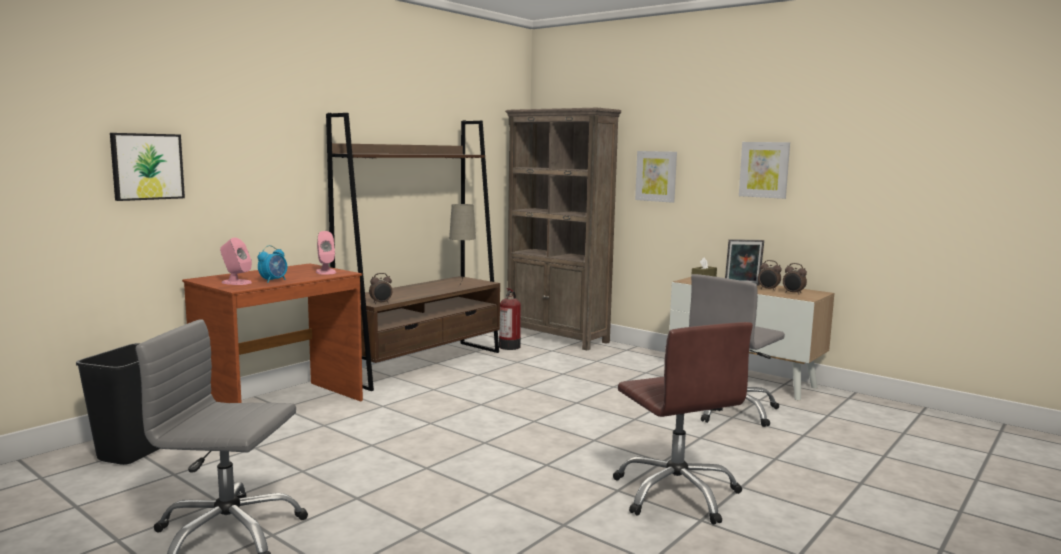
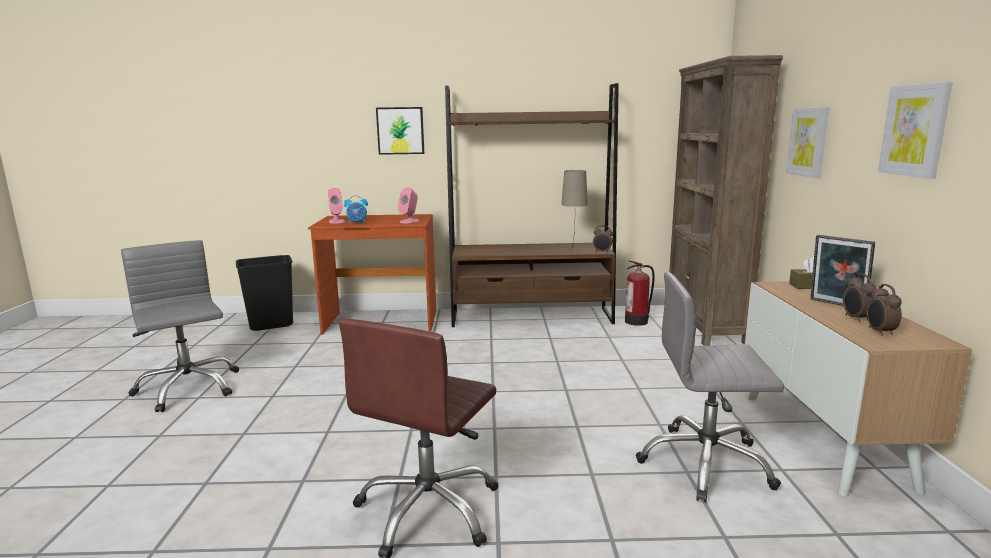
camera: 50 degrees right, 5 degrees up
picture [110,133,185,201] -> picture moved to [376,107,424,155]
alarm clock [369,273,392,304] -> alarm clock moved to [593,226,613,253]

